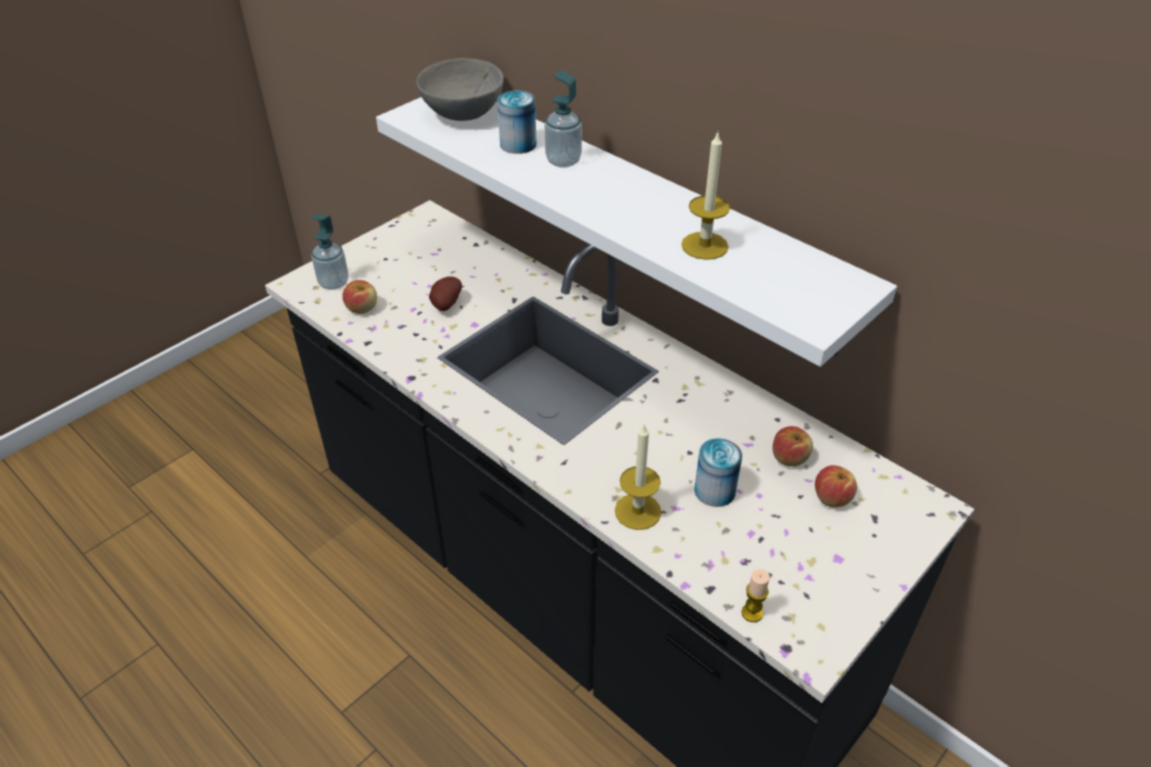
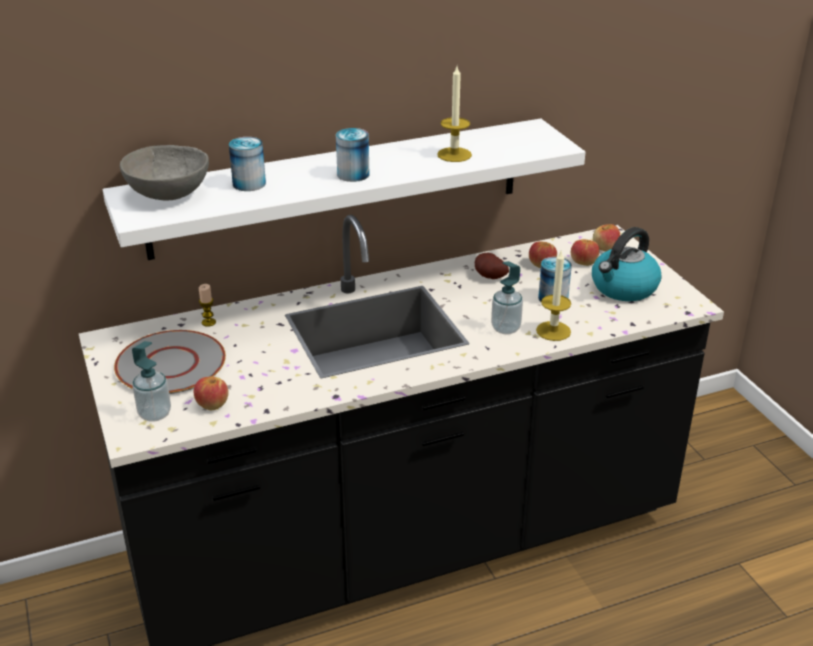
camera: 65 degrees left, 10 degrees down
potato [429,277,462,311] -> potato moved to [475,253,509,279]
soap dispenser [545,70,582,168] -> soap dispenser moved to [491,261,523,335]
candle [742,569,770,622] -> candle moved to [199,284,216,327]
none -> grey plate [114,330,226,394]
none -> can [336,128,369,182]
none -> kettle [592,227,661,301]
none -> apple [593,224,620,251]

